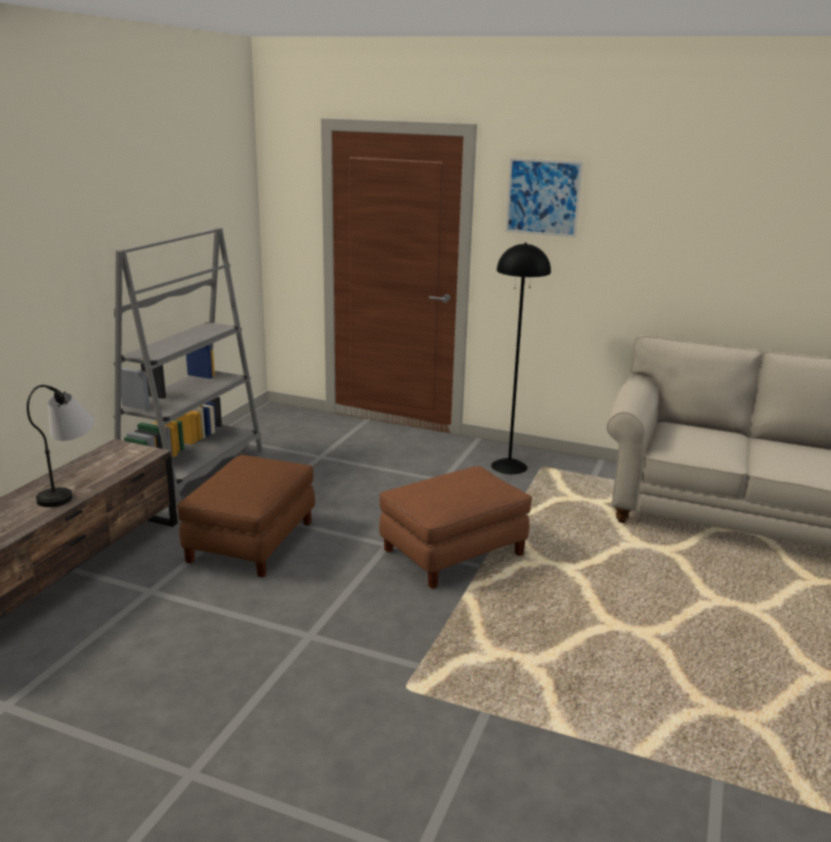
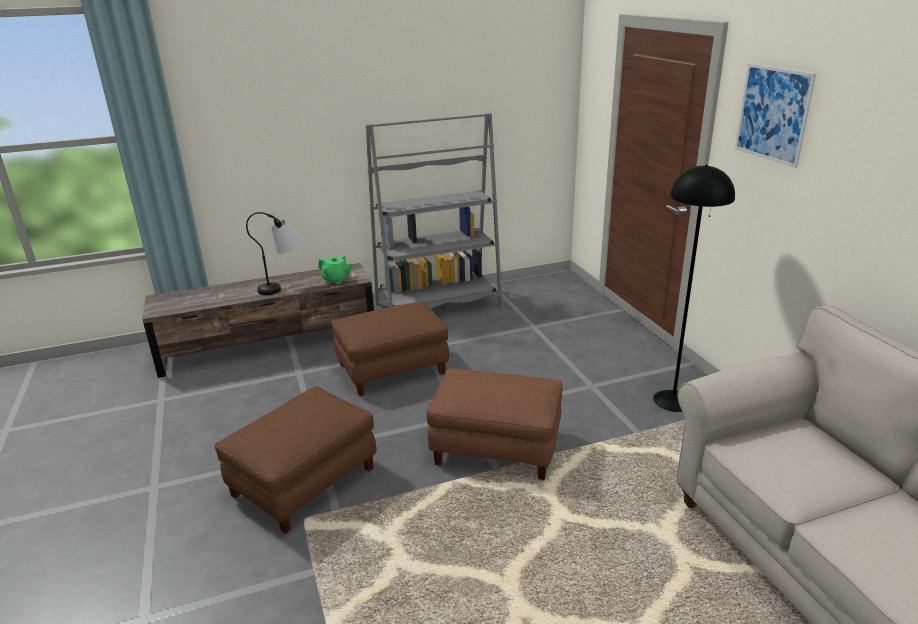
camera: 50 degrees right, 5 degrees up
none -> brown ottoman [214,386,377,534]
none -> green teapot [318,255,352,284]

